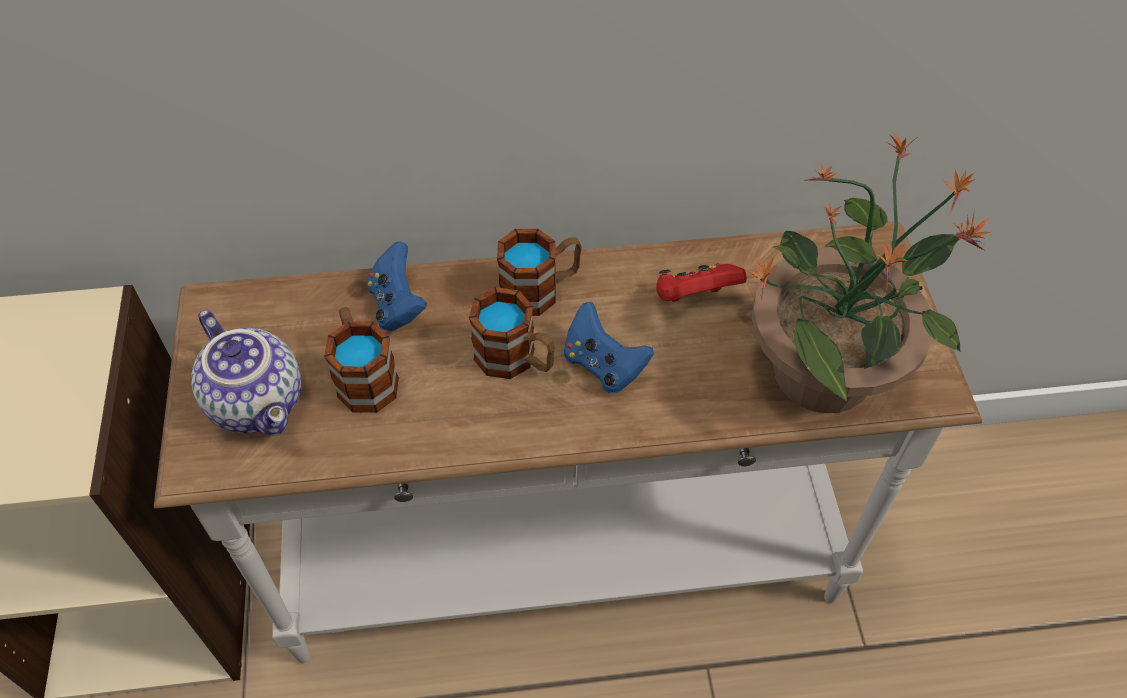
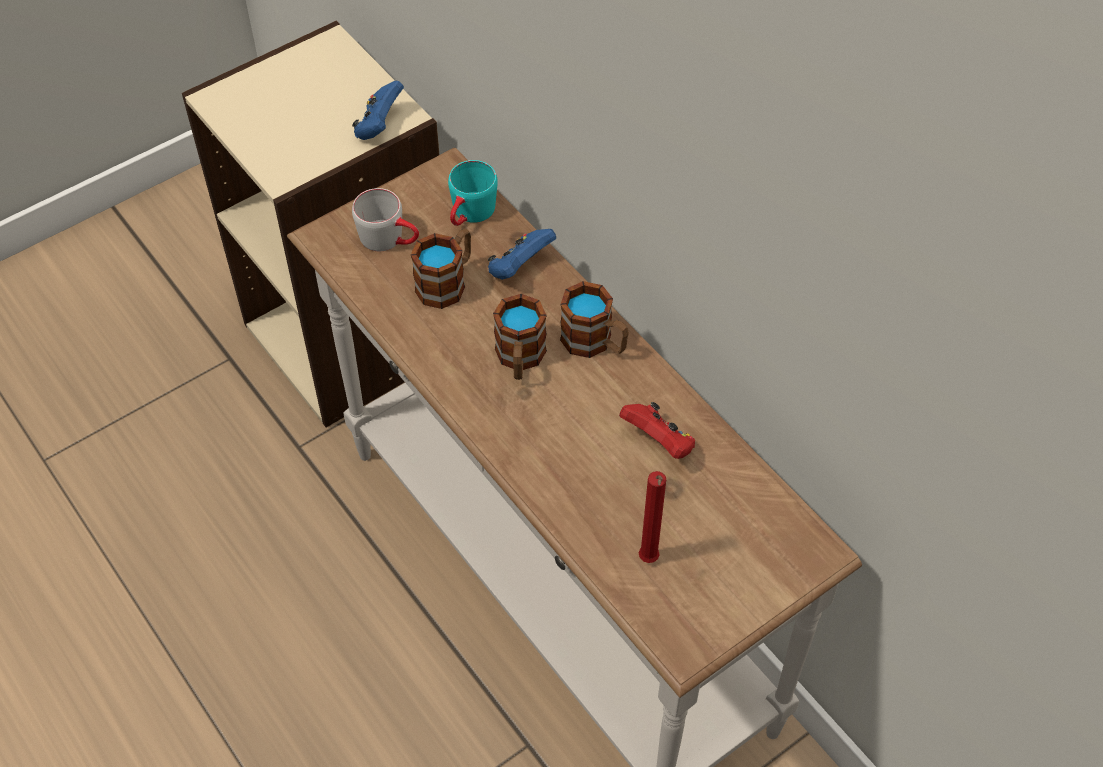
camera: 60 degrees right, 0 degrees up
teapot [191,309,301,436] -> grey mug [352,188,419,251]
blue game controller [564,302,654,393] -> blue game controller moved to [352,81,404,140]
potted plant [747,133,990,413] -> red candle [639,471,666,563]
none -> turquoise mug [448,160,498,226]

